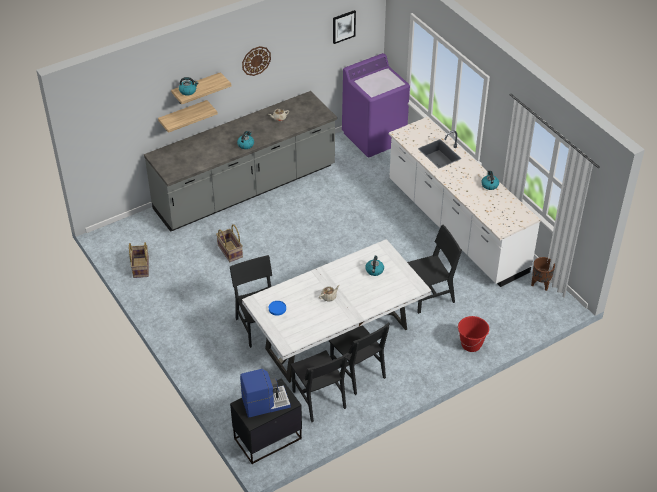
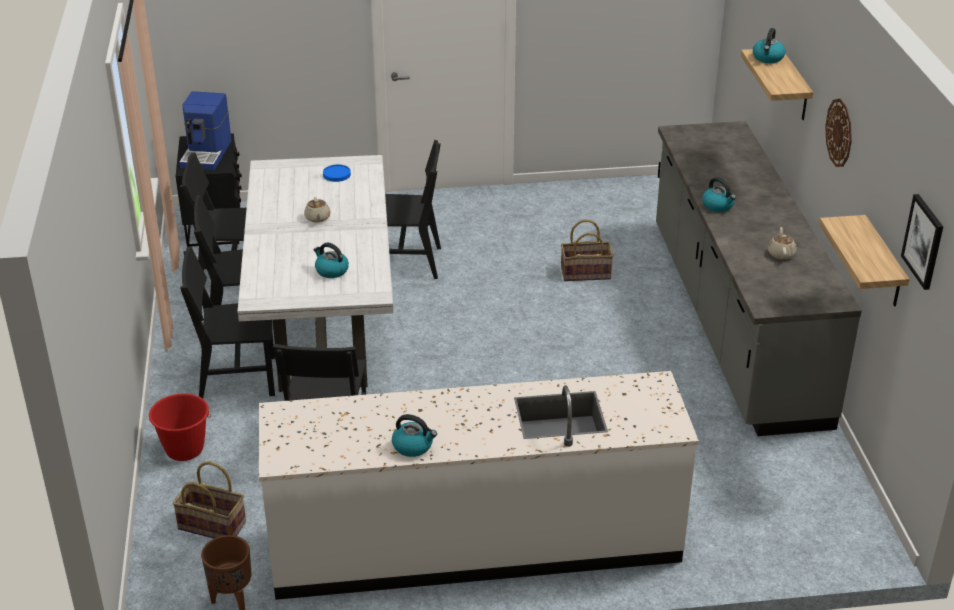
camera: 115 degrees right, 10 degrees down
basket [129,242,149,278] -> basket moved to [172,461,246,538]
shelf [158,100,218,133] -> shelf moved to [819,215,909,306]
purple washing machine [342,53,410,158] -> none
none -> black chair [180,246,275,398]

